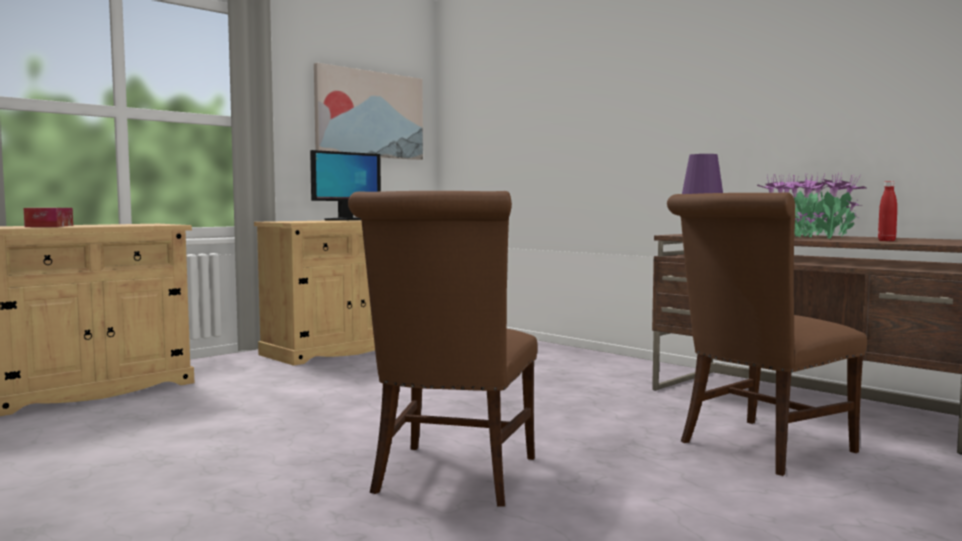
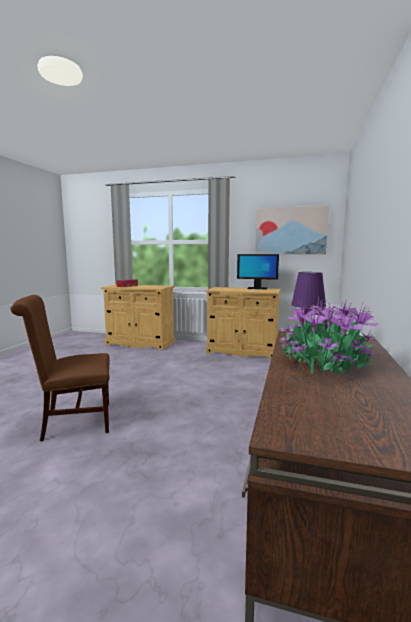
camera: 60 degrees right, 5 degrees up
brown chair [667,192,867,476] -> none
red bottle [878,181,897,241] -> none

